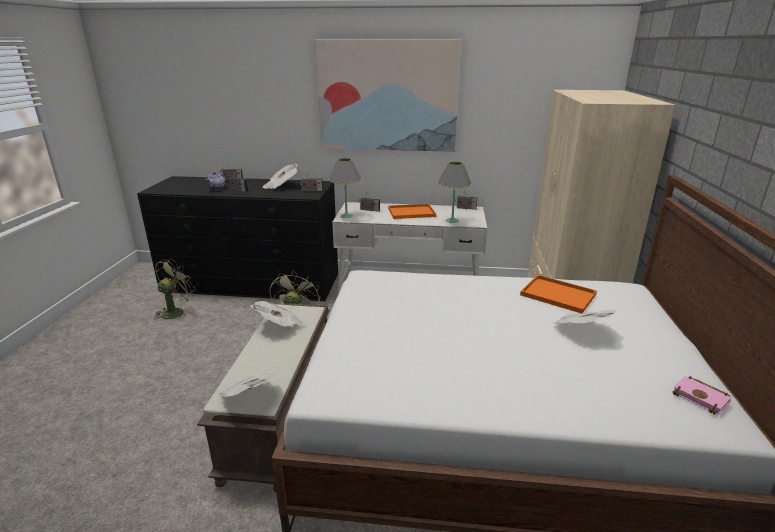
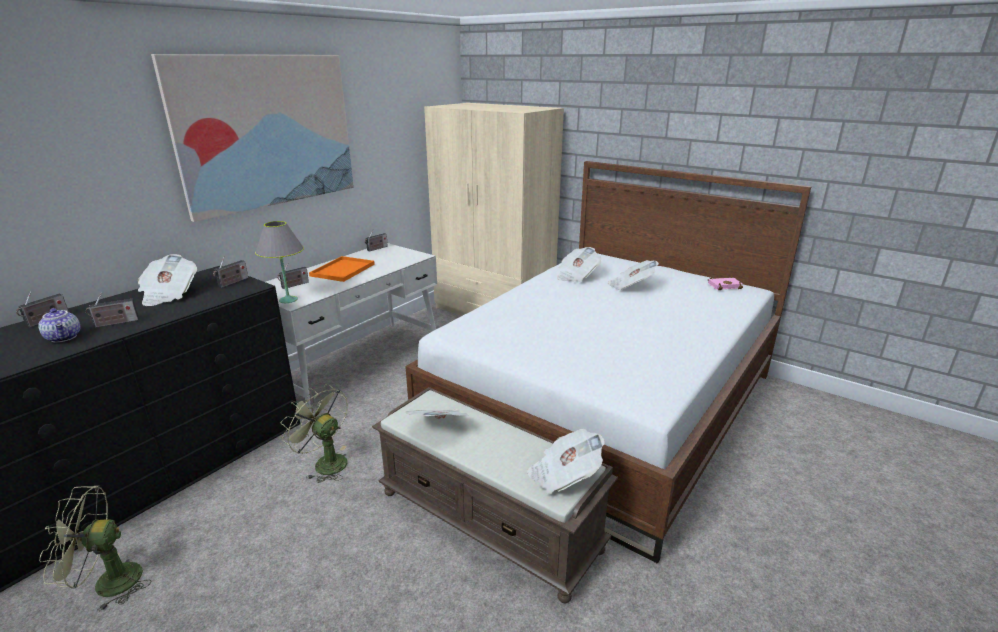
camera: 60 degrees left, 0 degrees up
green fan [153,259,196,320] -> green fan turned 75 degrees counterclockwise [39,486,151,612]
grey table lamp [438,162,472,223] -> none
orange tray [520,275,597,314] -> newspaper [557,247,601,282]

